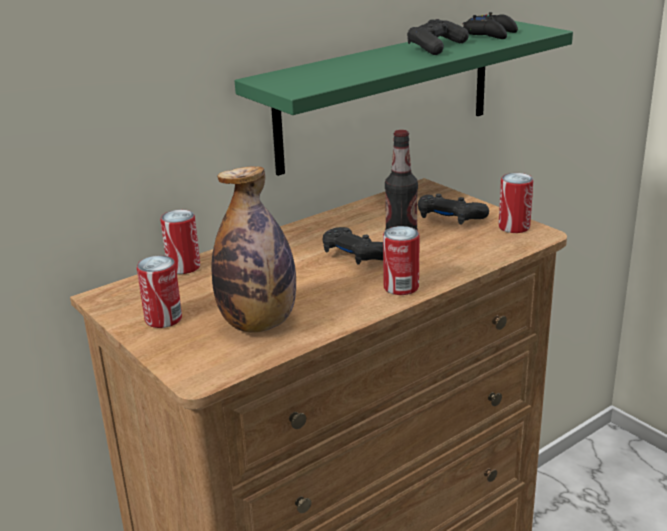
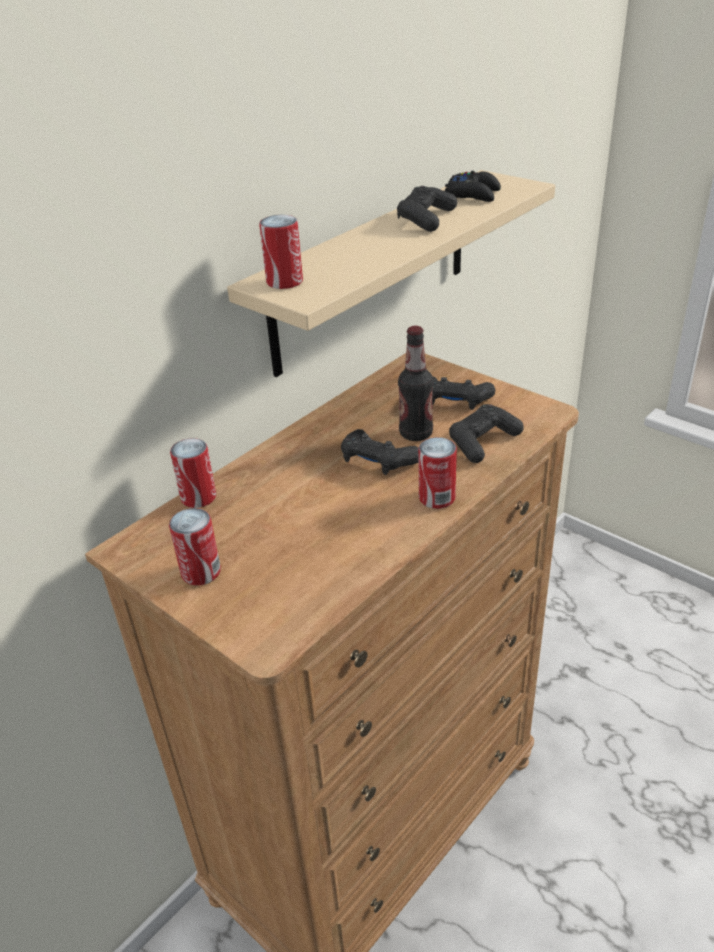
camera: 10 degrees left, 10 degrees up
bottle [212,166,296,333] -> none
green shelf [235,21,573,176] -> beige shelf [227,170,555,377]
can [498,173,533,233] -> can moved to [259,215,303,289]
none -> black game controller [449,404,524,463]

